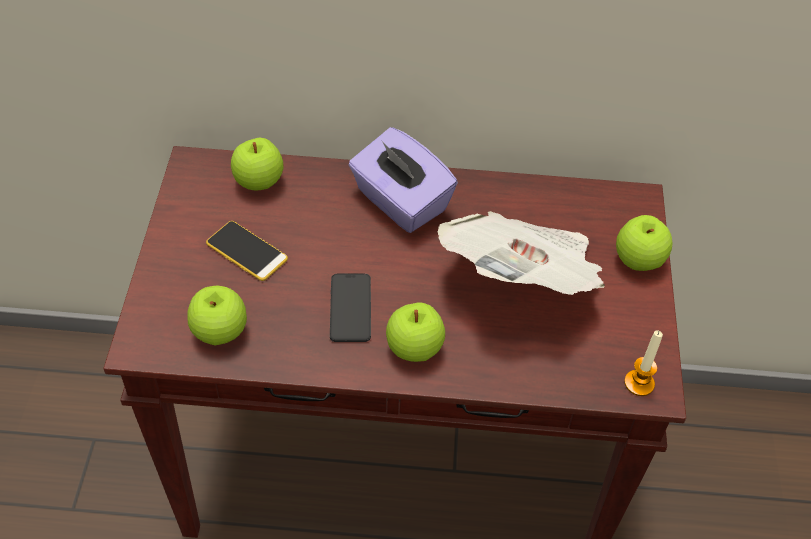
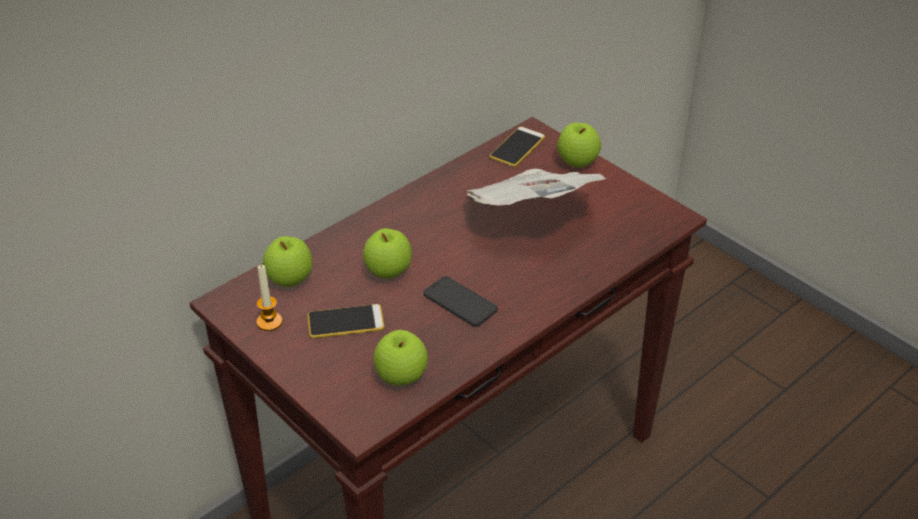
camera: 45 degrees left, 10 degrees down
purple tissue box [349,127,458,233] -> none
apple [386,303,445,362] -> apple moved to [363,228,412,279]
candle [624,330,663,396] -> candle moved to [256,265,283,331]
none -> phone [490,127,545,167]

